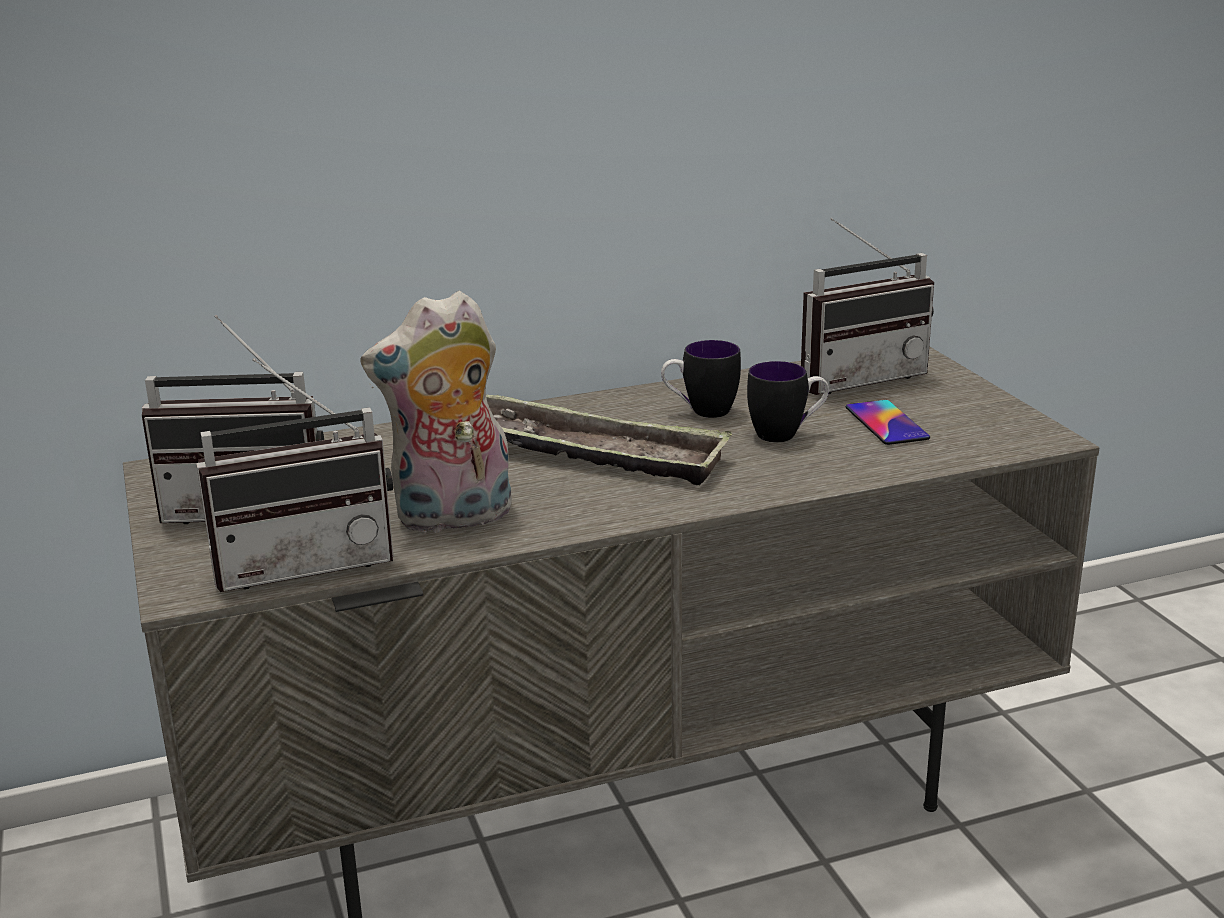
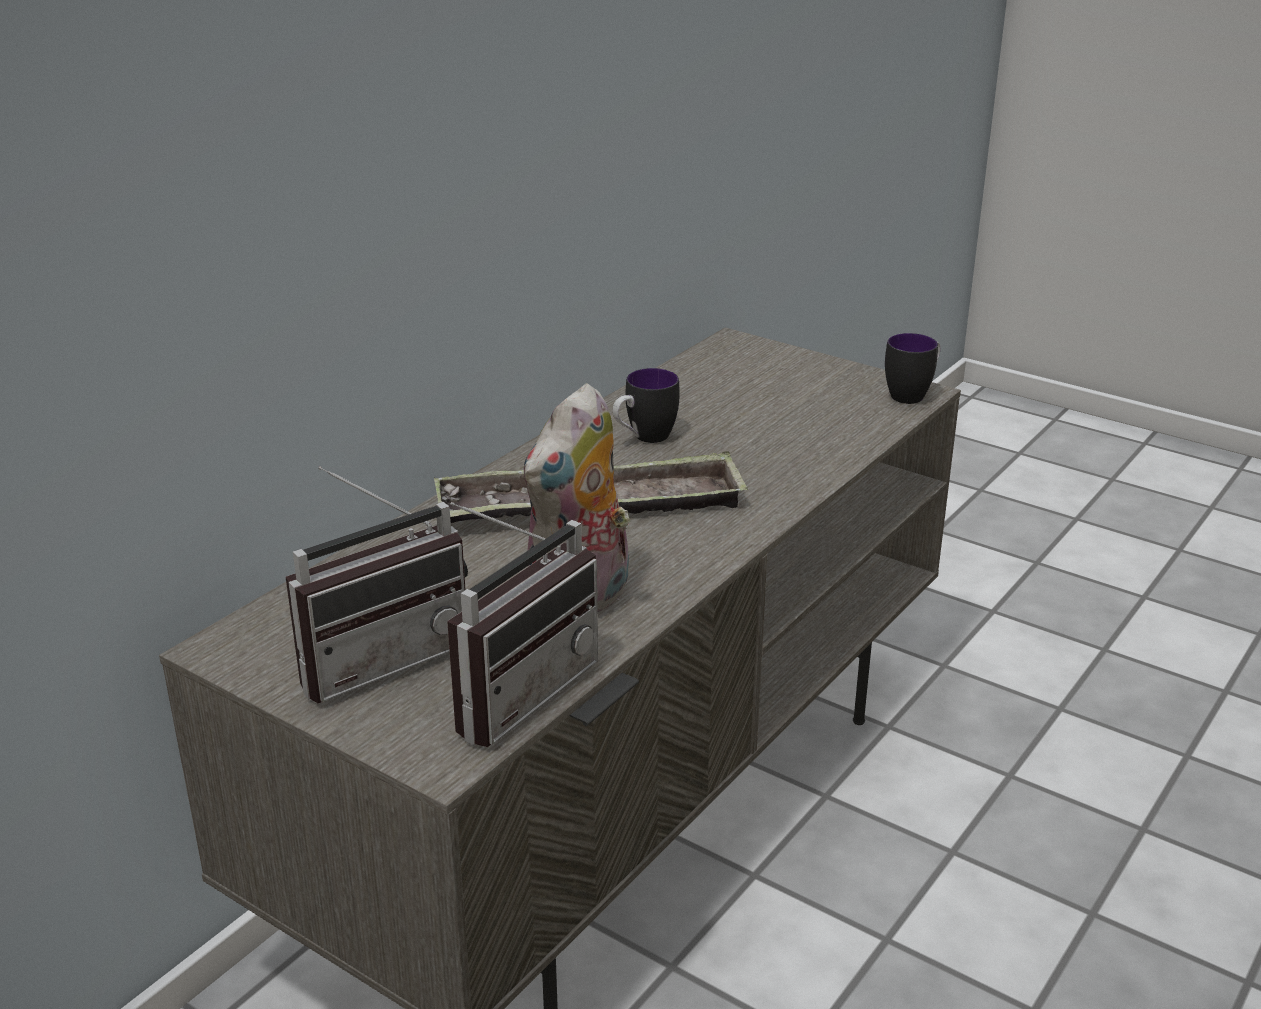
camera: 35 degrees left, 5 degrees up
mug [747,361,829,442] -> mug moved to [885,333,941,404]
radio [801,218,934,395] -> none
phone [846,400,930,445] -> none

